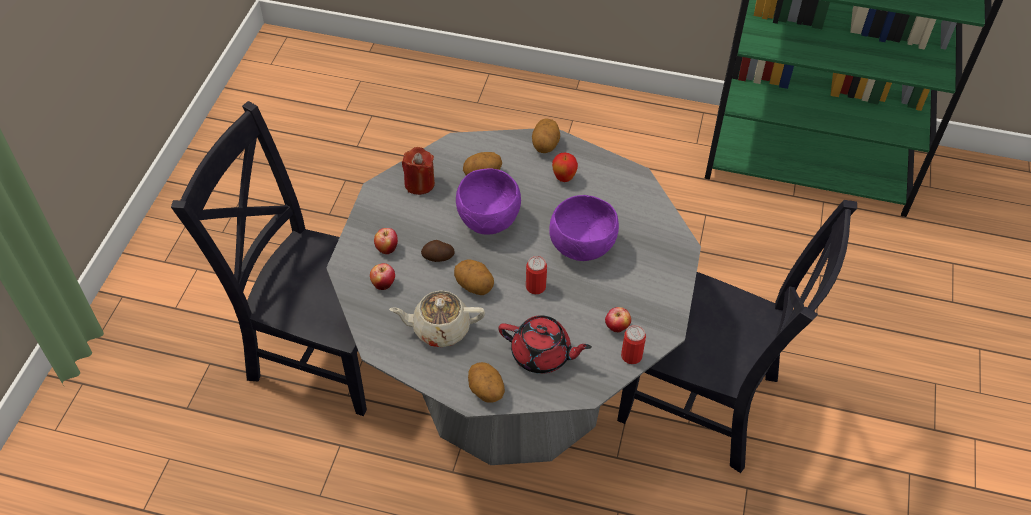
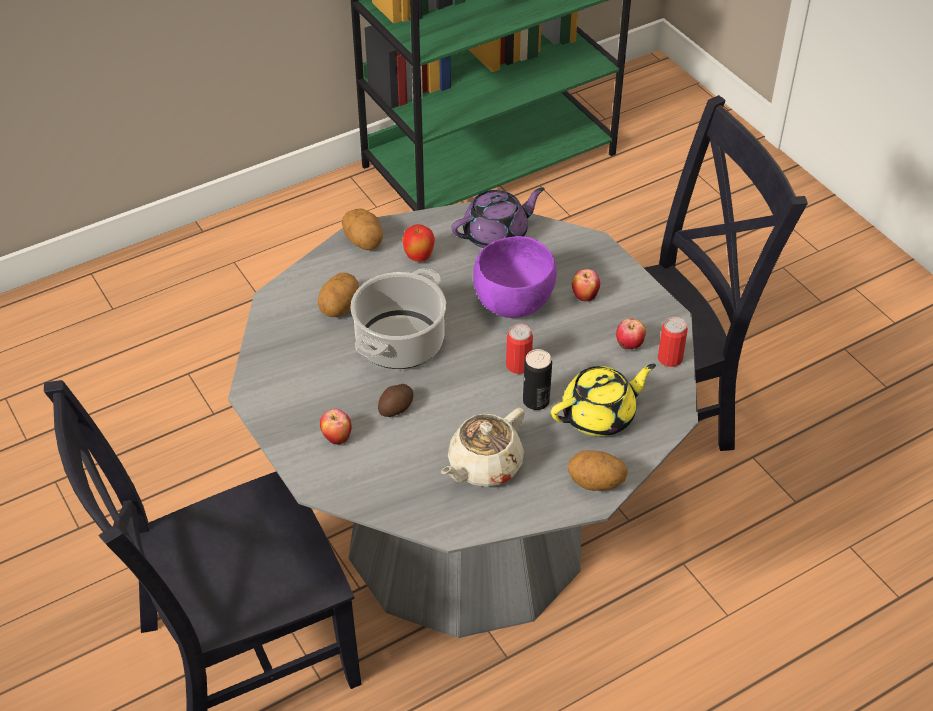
camera: 45 degrees left, 5 degrees down
apple [370,263,395,290] -> apple moved to [572,269,600,302]
red candle [402,147,435,195] -> none
potato [454,259,494,295] -> none
purple bowl [456,168,521,235] -> cooking pot [350,268,446,369]
red teapot [498,315,592,374] -> yellow teapot [551,364,656,436]
none -> purple teapot [451,187,545,249]
none -> can [523,349,552,410]

